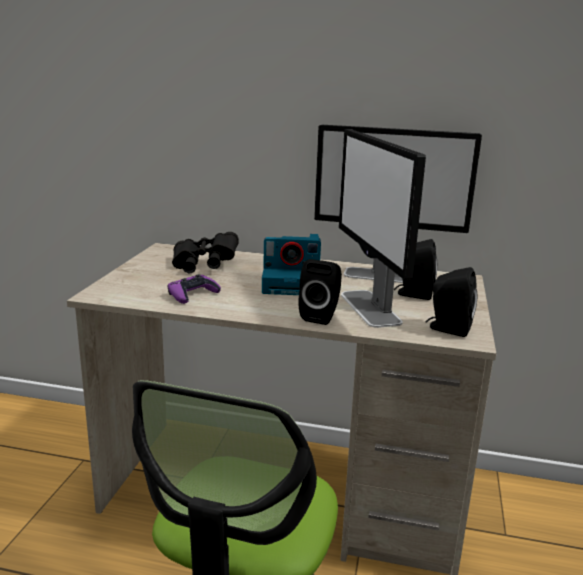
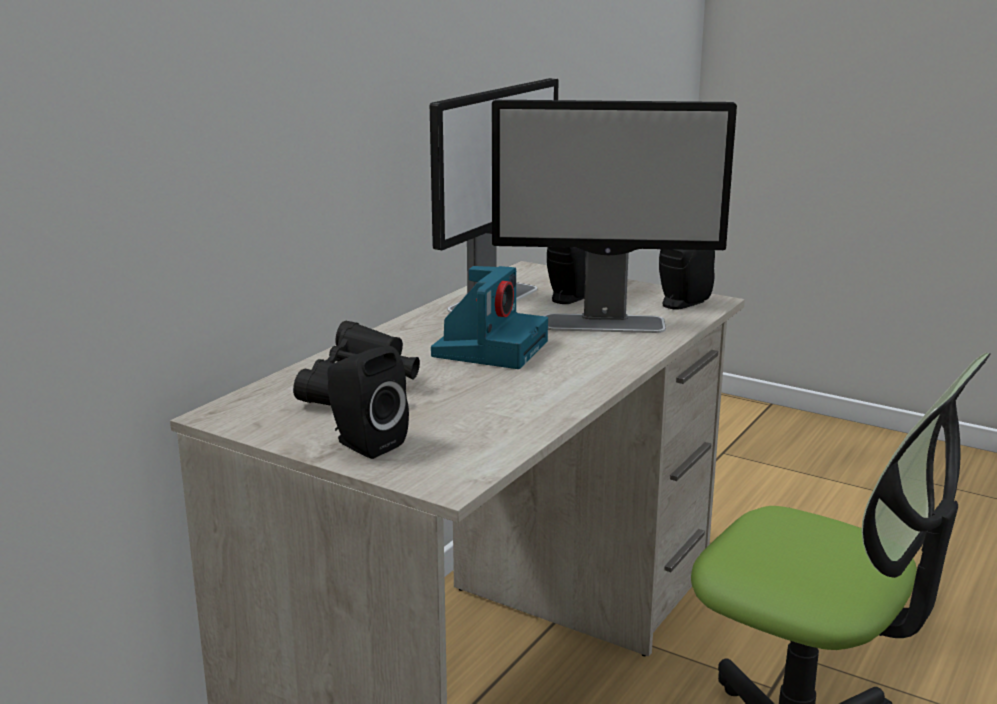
camera: 70 degrees left, 0 degrees up
purple game controller [167,274,221,304] -> none
black speaker [298,259,342,325] -> black speaker moved to [327,346,409,459]

